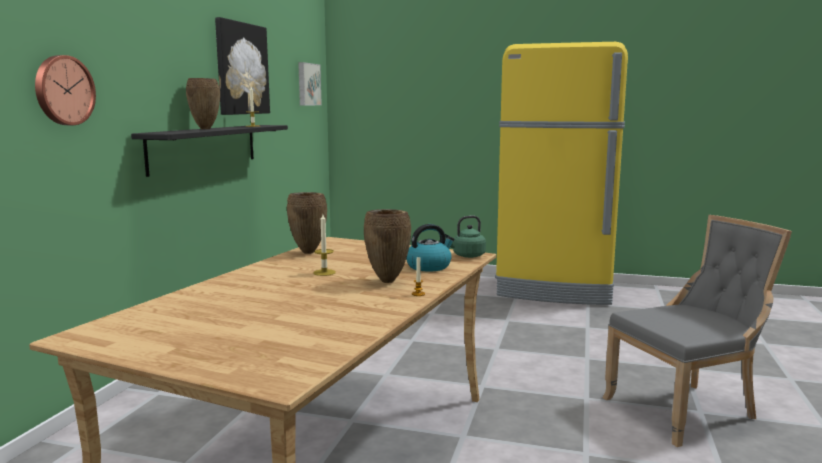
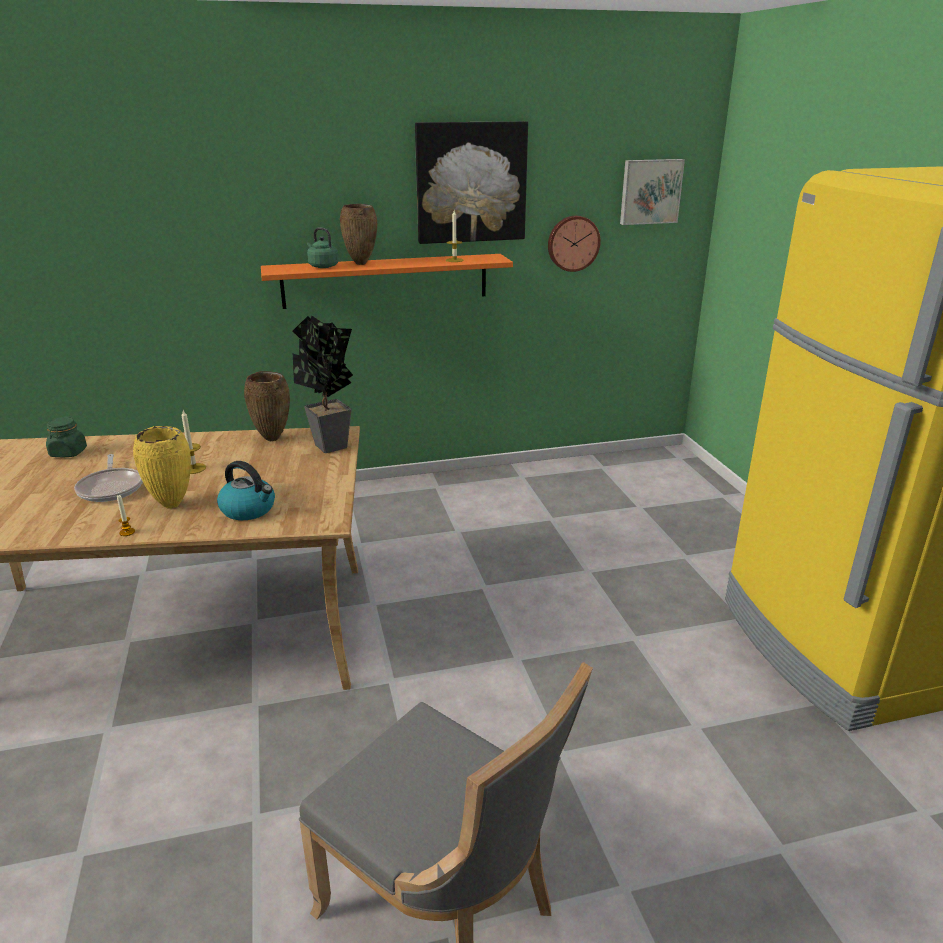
camera: 60 degrees right, 15 degrees up
wall clock [35,55,96,125] -> wall clock moved to [548,216,601,272]
black shelf [131,125,288,177] -> orange shelf [261,254,513,309]
brown vase [364,209,411,283] -> yellow vase [133,426,191,509]
green kettle [445,216,486,258] -> green kettle moved to [307,228,339,268]
none -> green jar [46,417,87,457]
none -> frying pan [74,454,143,502]
none -> potted plant [293,315,353,453]

